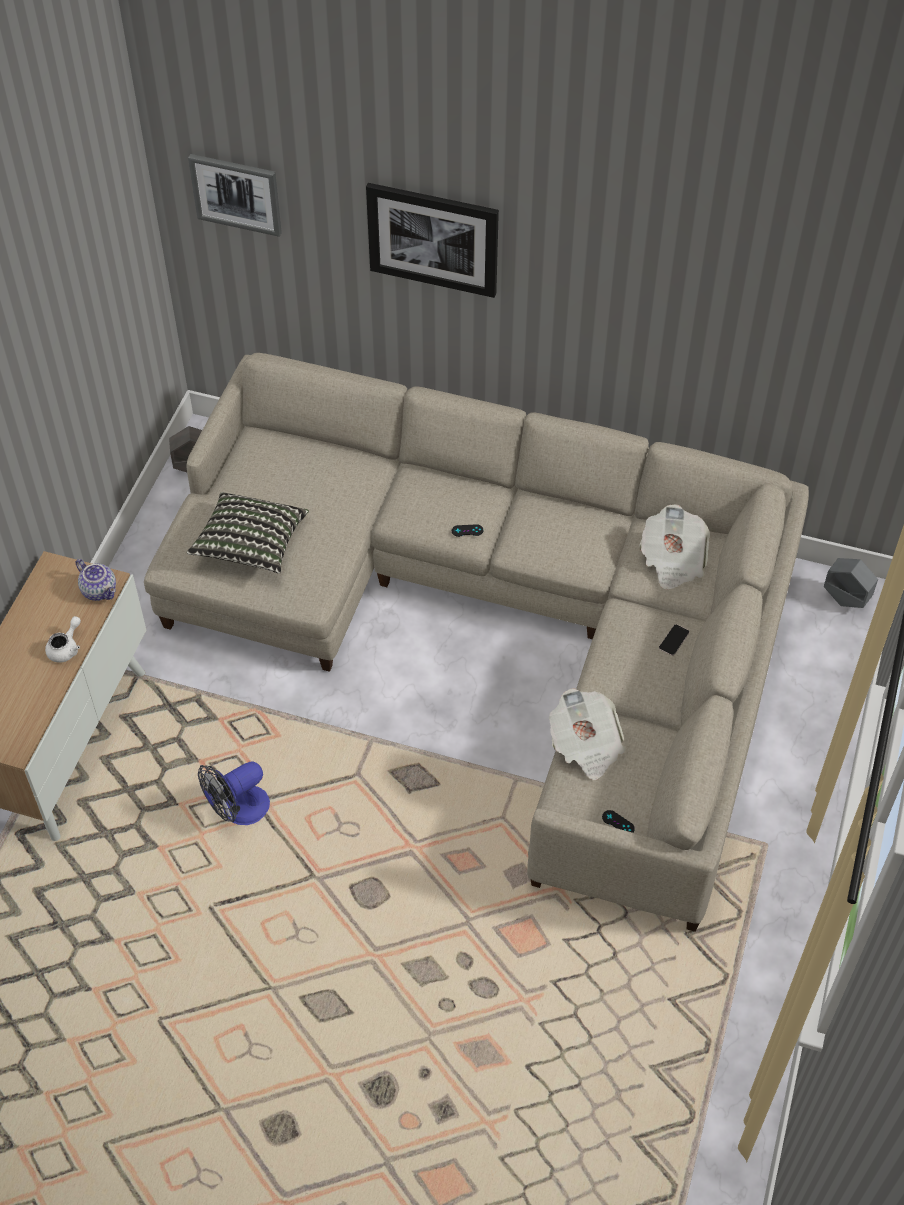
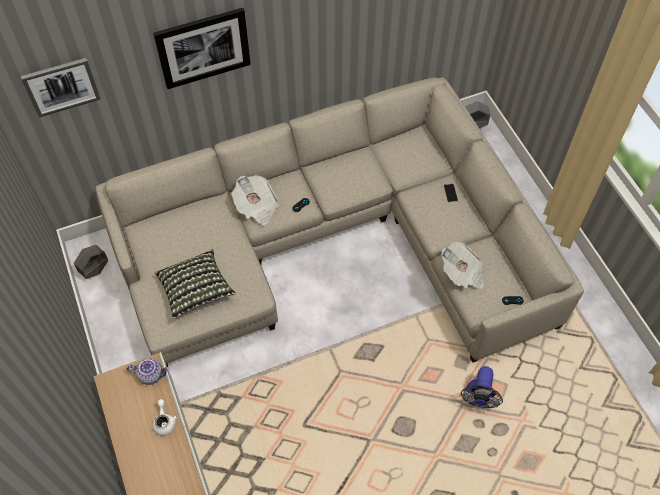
camera: 40 degrees left, 5 degrees up
fan [198,762,270,825] -> fan moved to [461,366,503,408]
newspaper [639,504,710,590] -> newspaper moved to [232,175,279,226]

